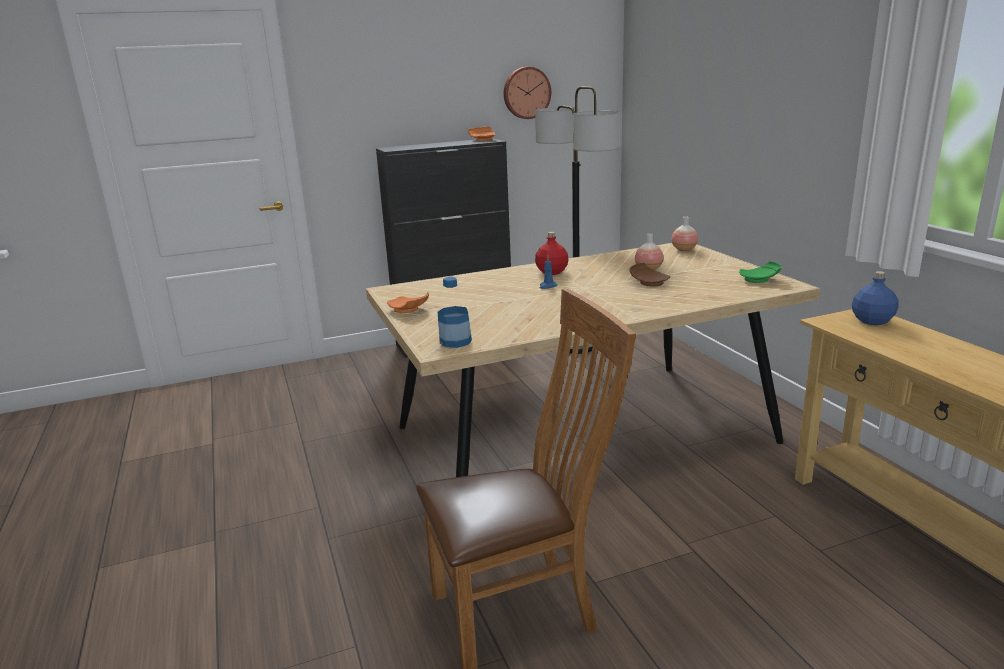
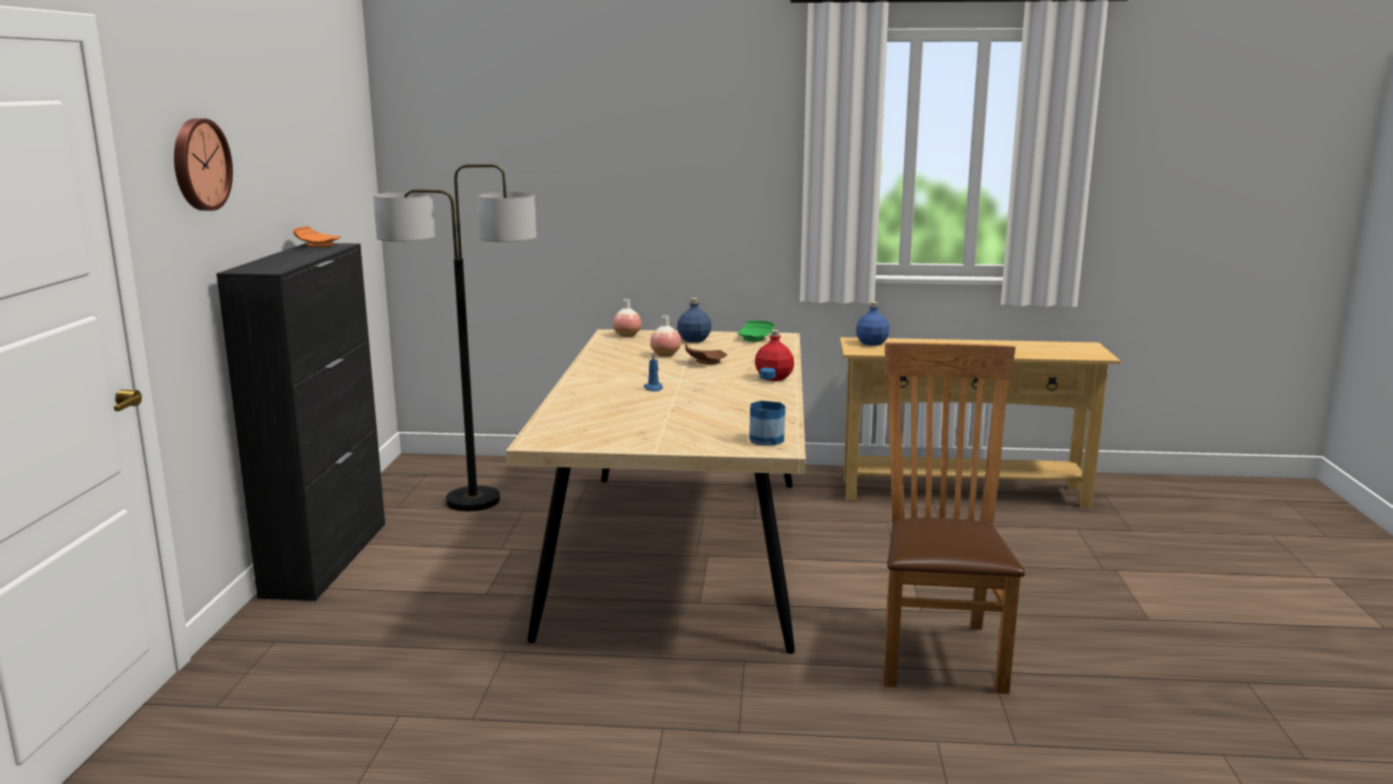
camera: 65 degrees left, 5 degrees down
orange plate [387,292,429,313] -> none
wall clock [504,67,551,119] -> wall clock moved to [174,118,233,211]
red bottle [535,232,569,275] -> red bottle moved to [755,330,794,381]
none -> blue bottle [677,298,712,343]

